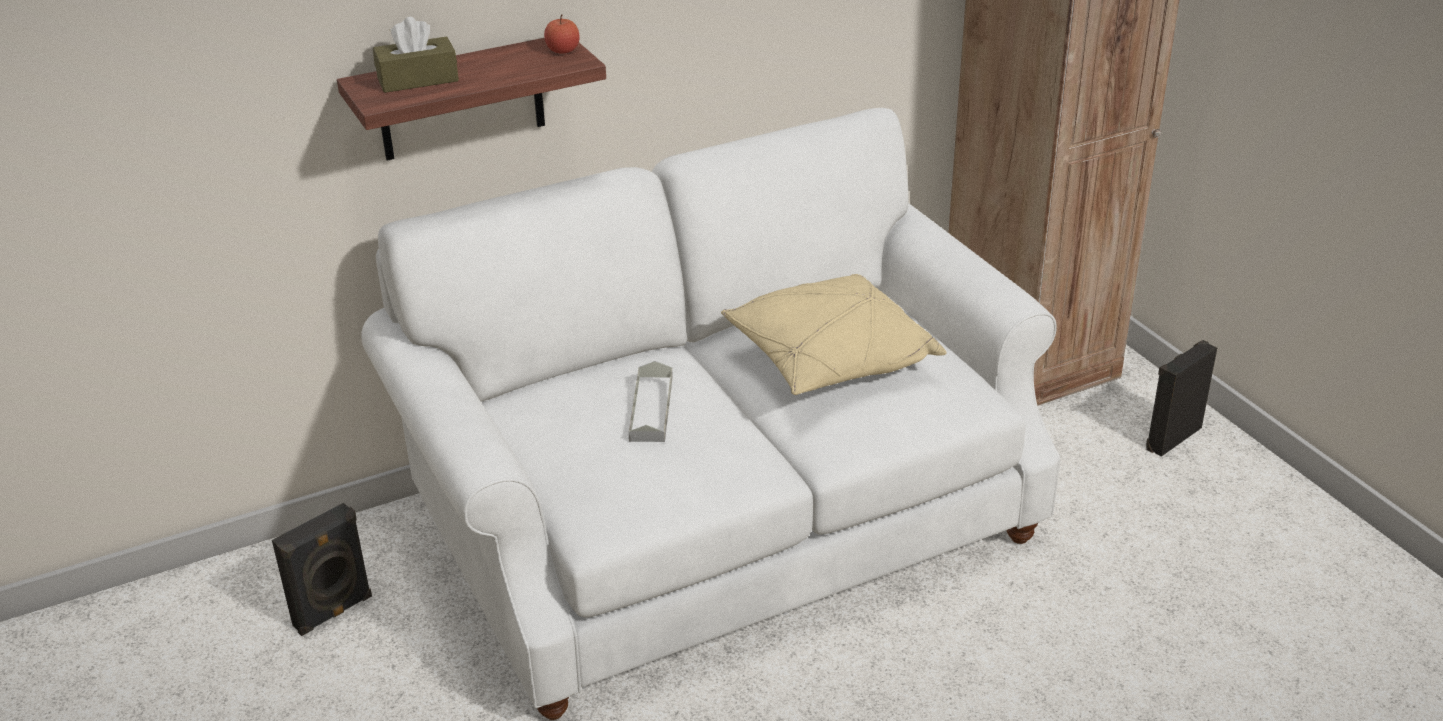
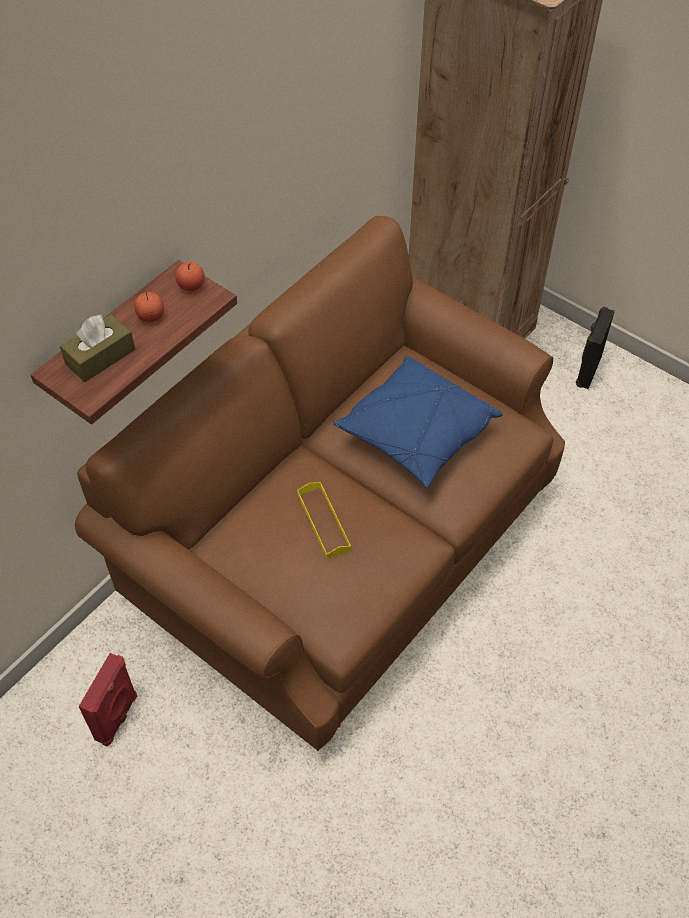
camera: 25 degrees left, 20 degrees up
black speaker [272,503,372,636] -> red speaker [79,653,137,746]
white sofa [361,108,1060,720] -> brown sofa [75,216,565,751]
grey tray [628,361,673,442] -> yellow tray [297,482,351,559]
beige pillow [721,274,947,395] -> blue pillow [333,356,503,488]
none -> apple [134,292,164,322]

